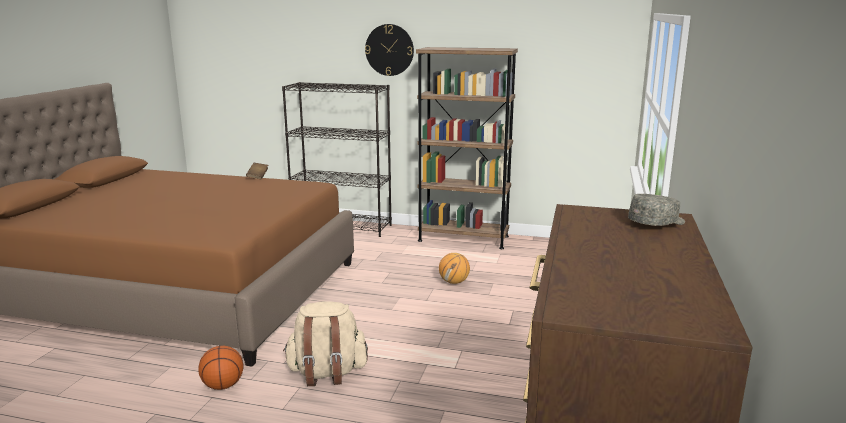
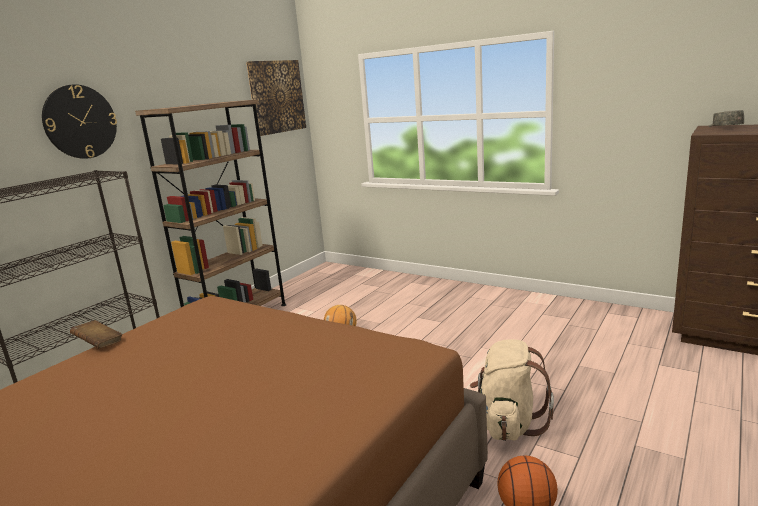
camera: 70 degrees left, 0 degrees up
none -> picture [246,60,306,136]

